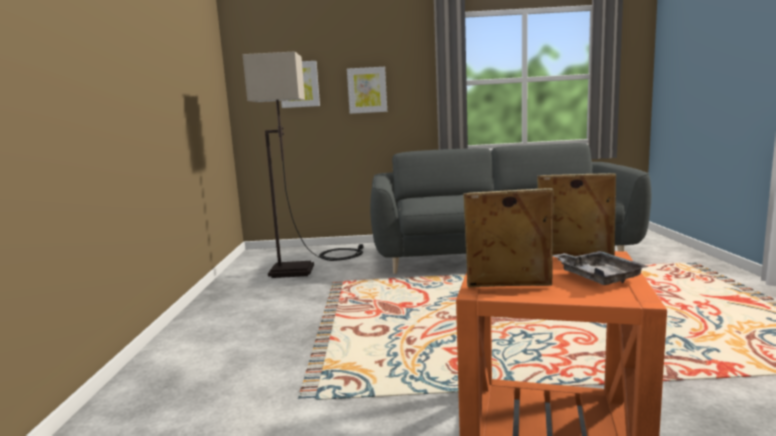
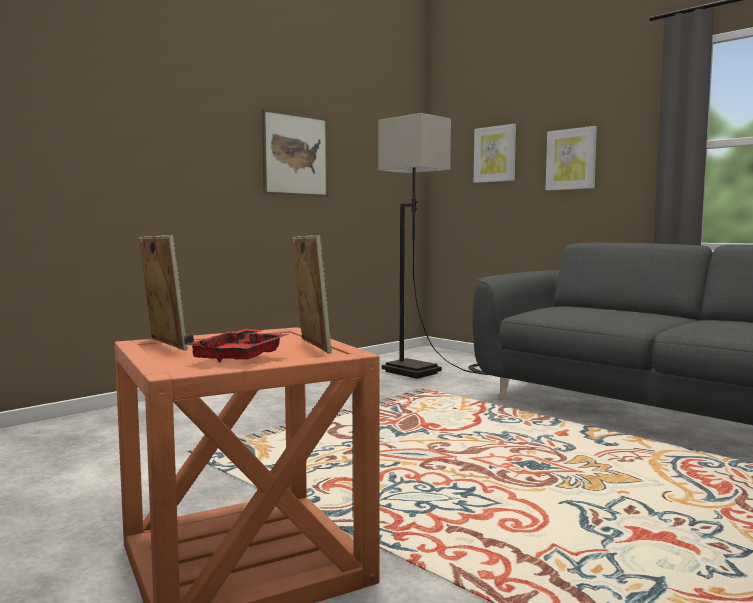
camera: 45 degrees right, 5 degrees down
grey tray [553,251,649,285] -> red tray [184,329,289,362]
none -> picture [262,109,328,197]

